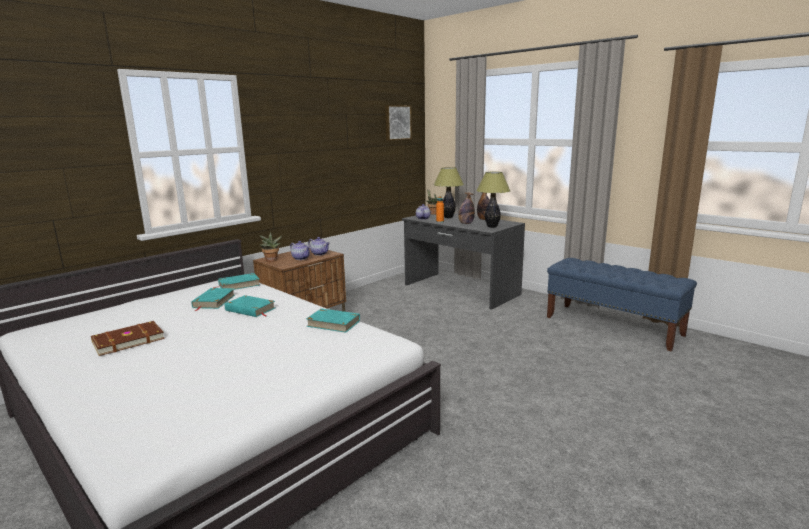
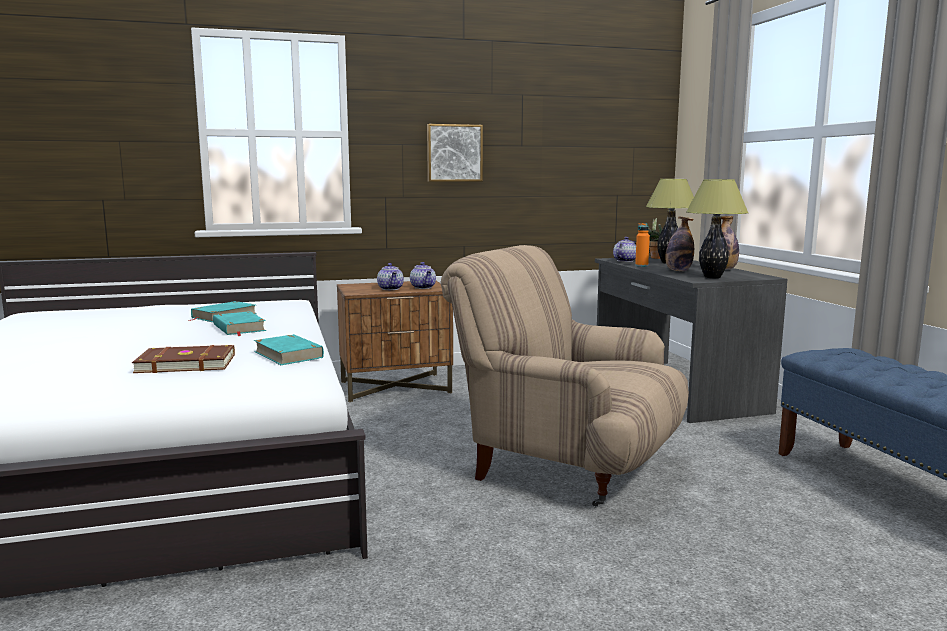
camera: 30 degrees right, 5 degrees down
brown book [91,321,165,356] -> brown book moved to [132,345,235,373]
turquoise book [213,273,260,290] -> none
potted plant [259,232,282,262] -> none
picture [385,105,412,141] -> picture moved to [427,124,483,182]
none -> beige armchair [440,245,689,507]

